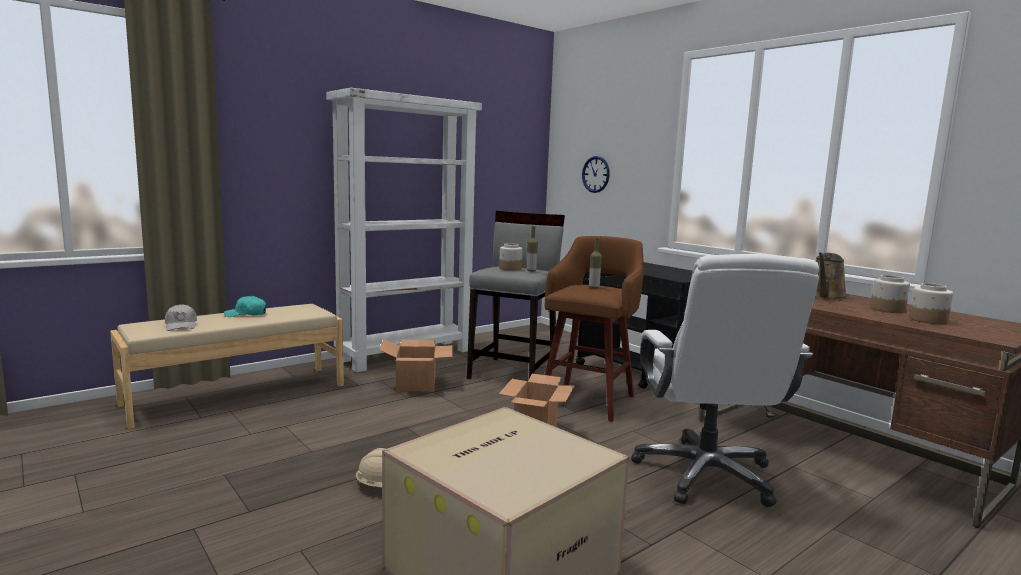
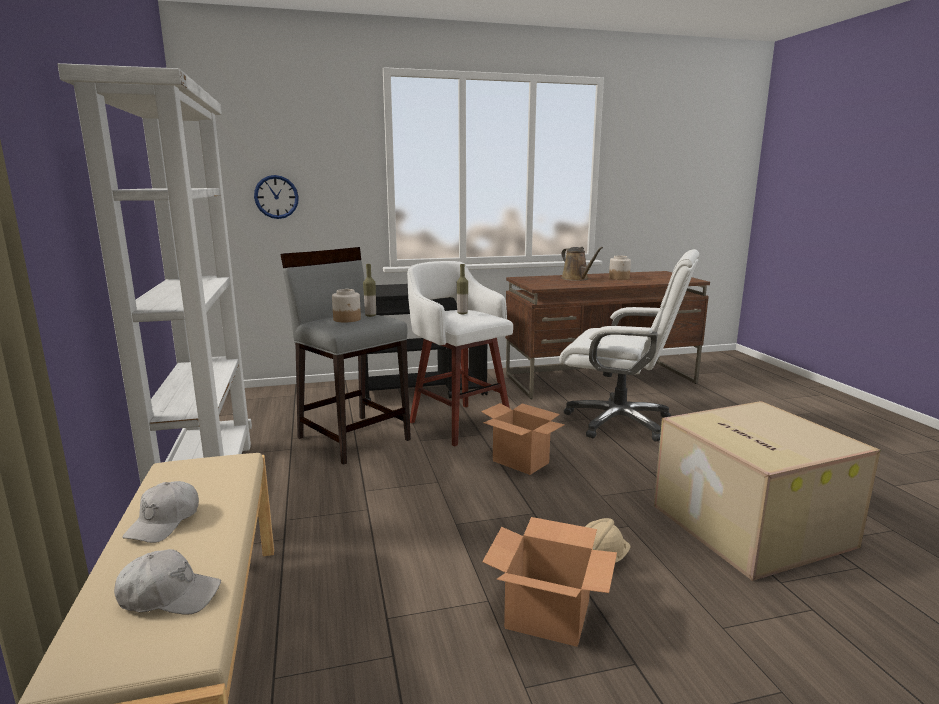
camera: 65 degrees left, 5 degrees up
turquoise cap [224,296,266,317] -> white cap [122,481,199,543]
cardboard box [379,339,453,391] -> cardboard box moved to [482,517,617,647]
brown stool [545,236,644,422] -> white stool [407,261,513,446]
jar [909,283,953,324] -> none

